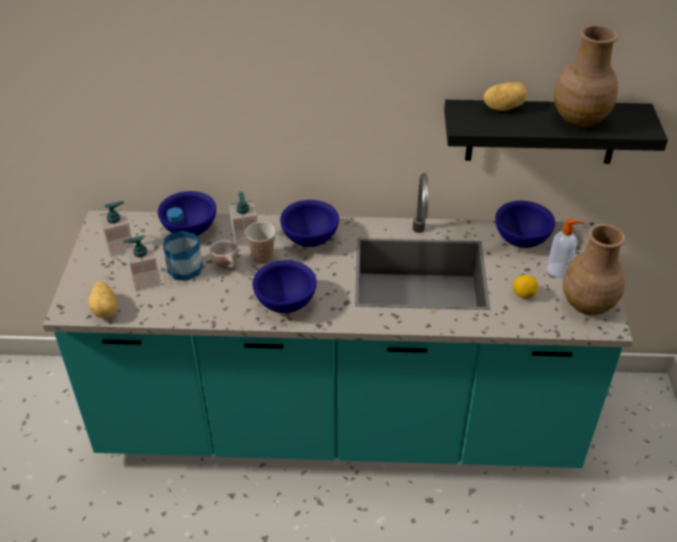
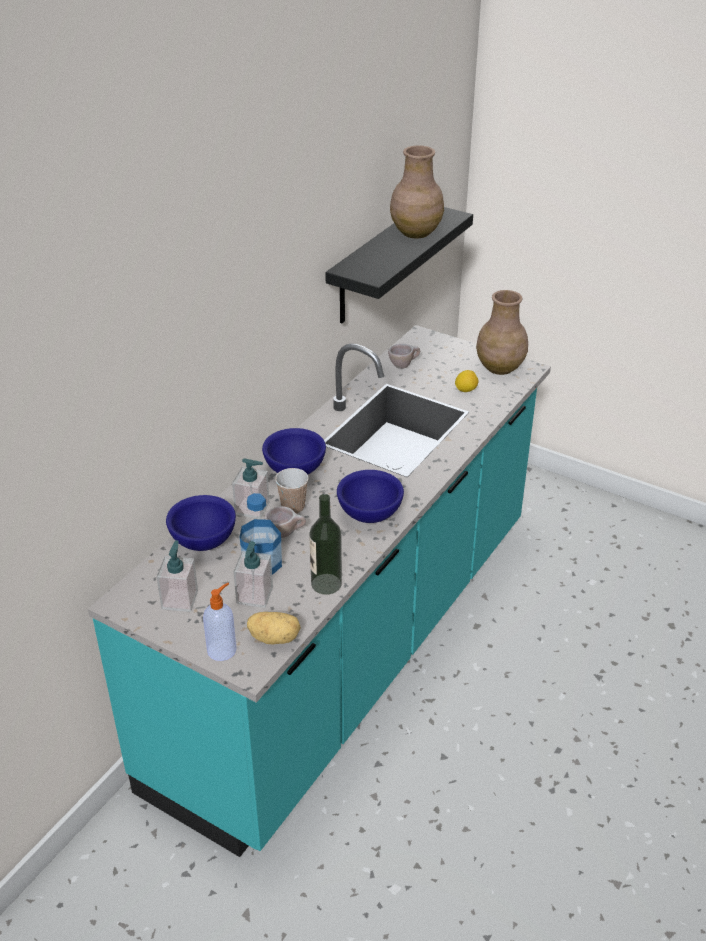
camera: 60 degrees left, 5 degrees down
potato [483,82,527,111] -> none
blue bowl [495,201,555,248] -> beige cup [388,344,420,369]
soap dispenser [547,219,585,278] -> soap dispenser moved to [203,583,237,661]
none -> bottle [309,494,342,595]

